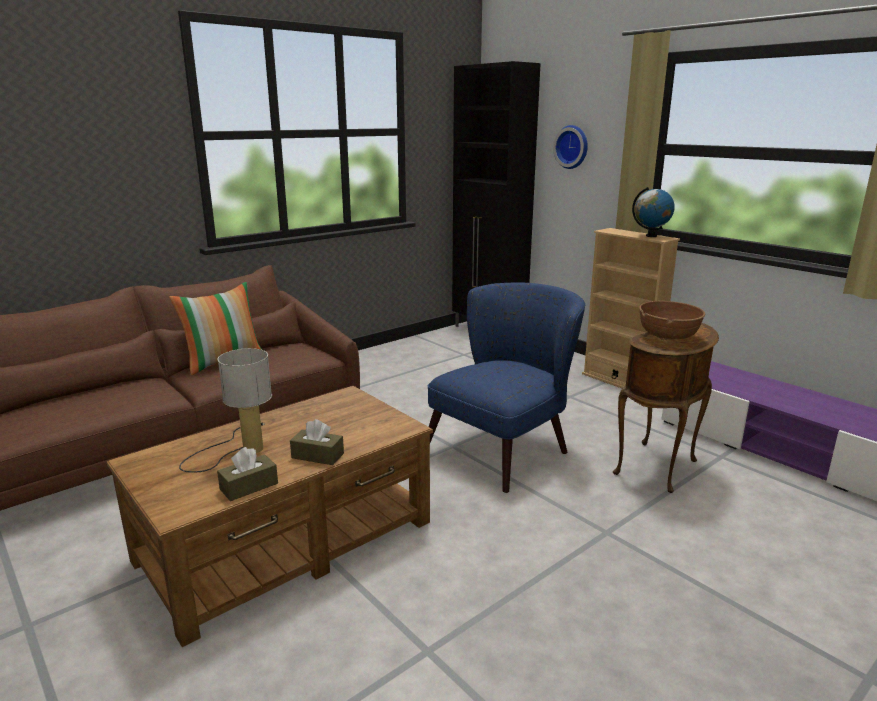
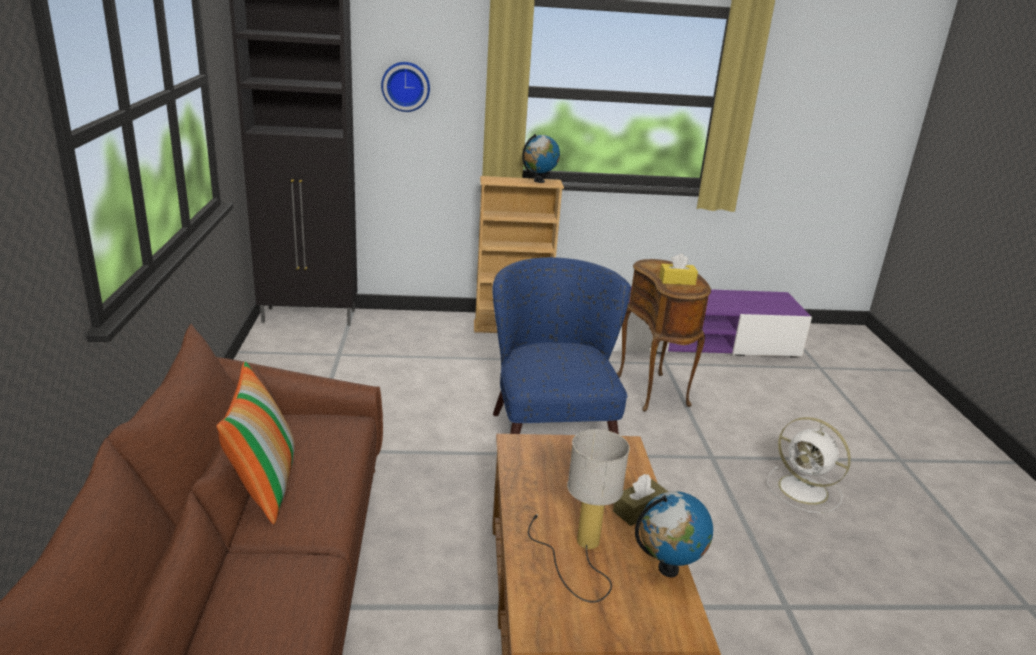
camera: 55 degrees left, 5 degrees up
brown tissue box [217,447,278,501] -> globe [635,491,713,577]
brown bowl [639,301,705,340] -> yellow tissue box [659,254,698,285]
none -> white fan [767,417,851,513]

